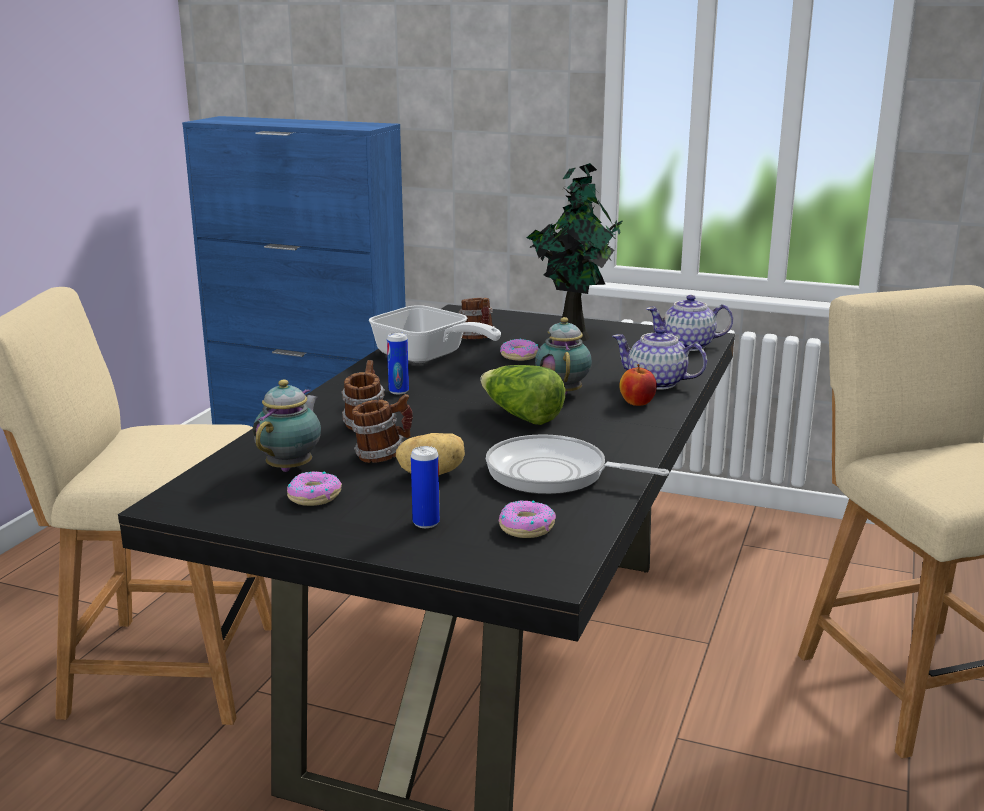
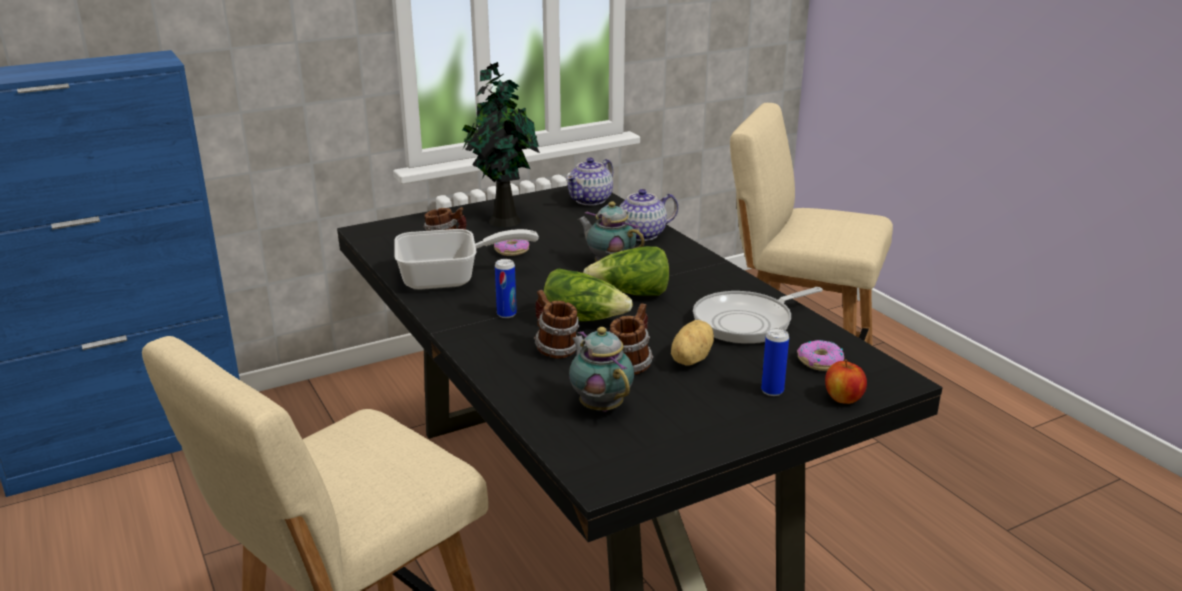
camera: 50 degrees left, 5 degrees up
donut [287,472,342,506] -> none
apple [619,364,657,406] -> apple moved to [825,359,867,404]
none -> lettuce [543,269,633,321]

